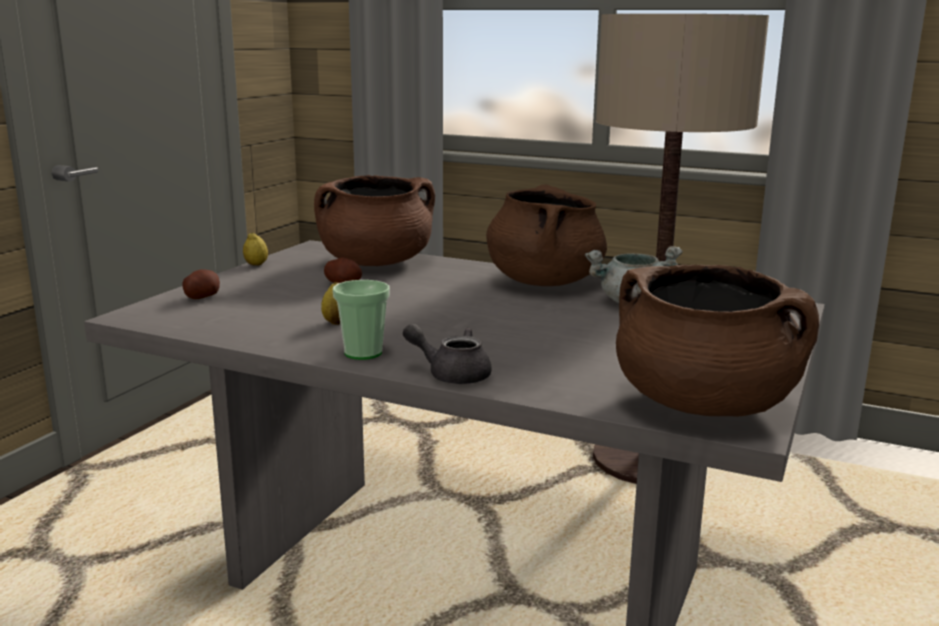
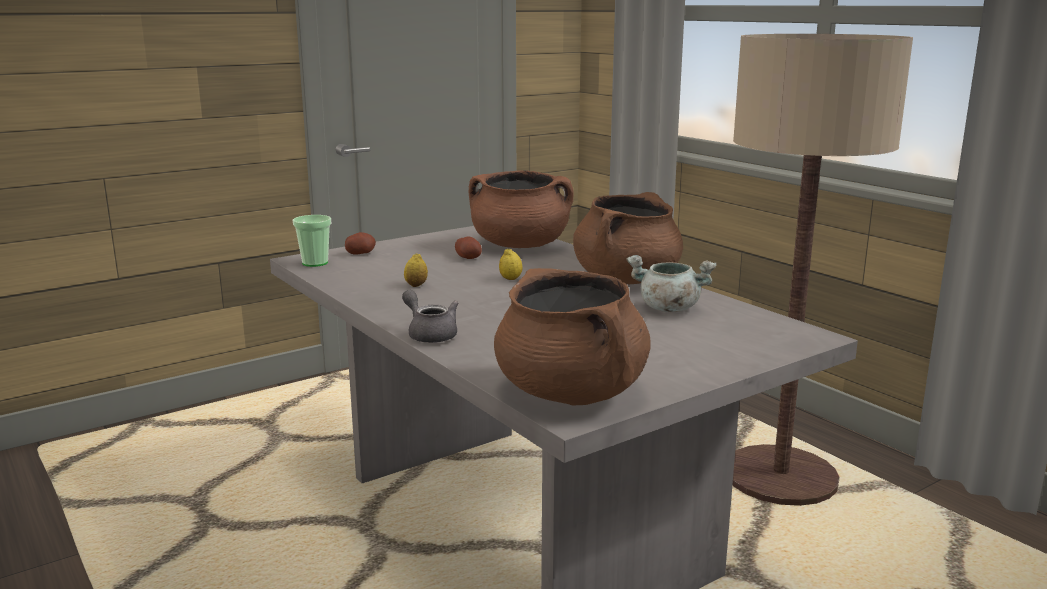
camera: 30 degrees right, 0 degrees up
lemon [243,233,268,266] -> lemon moved to [499,249,523,280]
cup [333,280,390,360] -> cup moved to [293,215,331,267]

